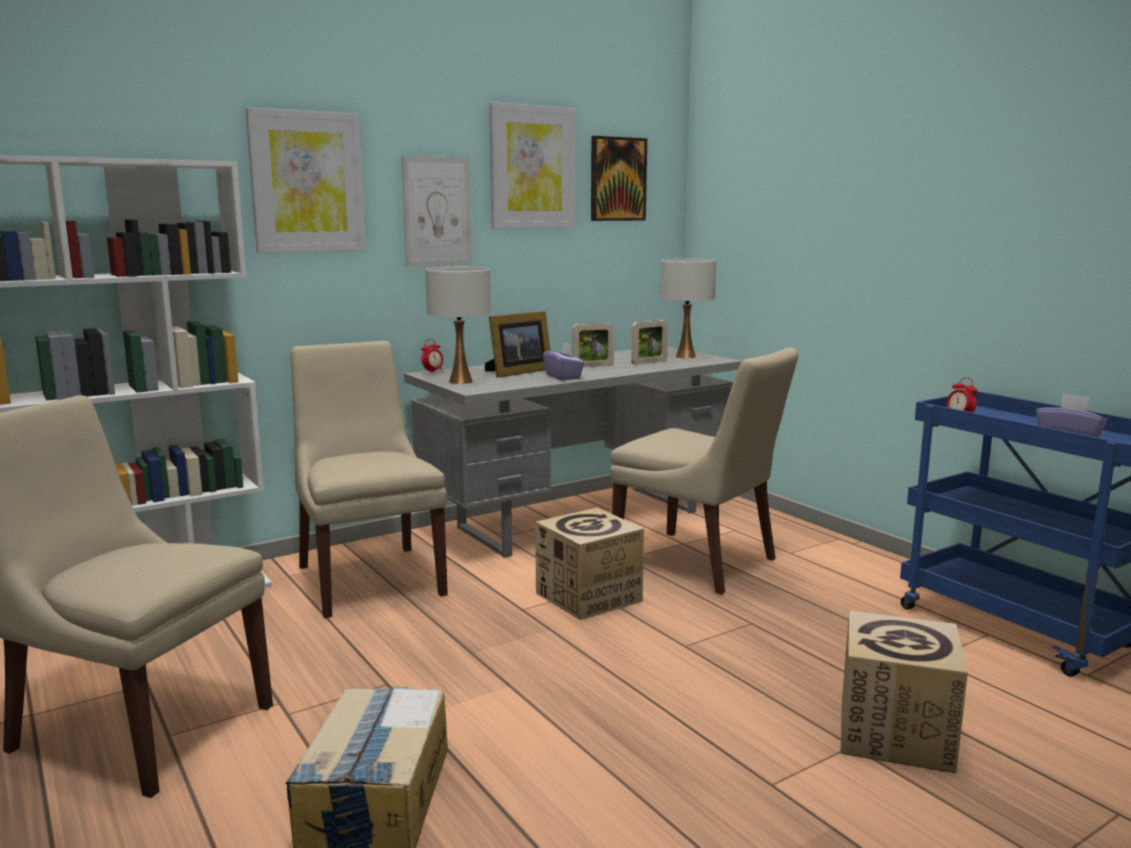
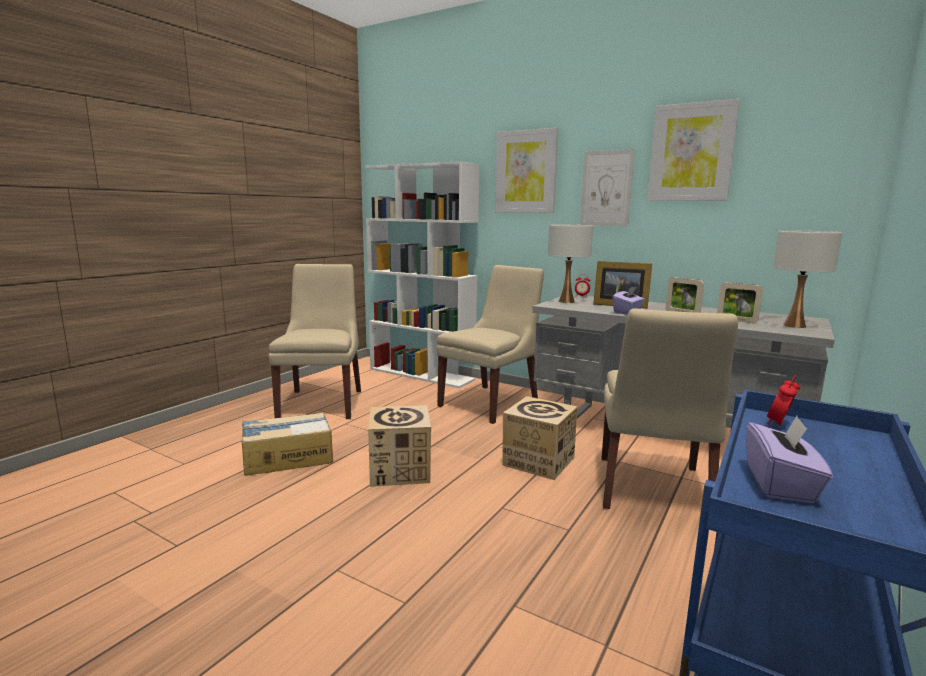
camera: 65 degrees right, 0 degrees up
picture [591,136,647,221] -> none
cardboard box [841,610,968,773] -> cardboard box moved to [368,405,431,487]

